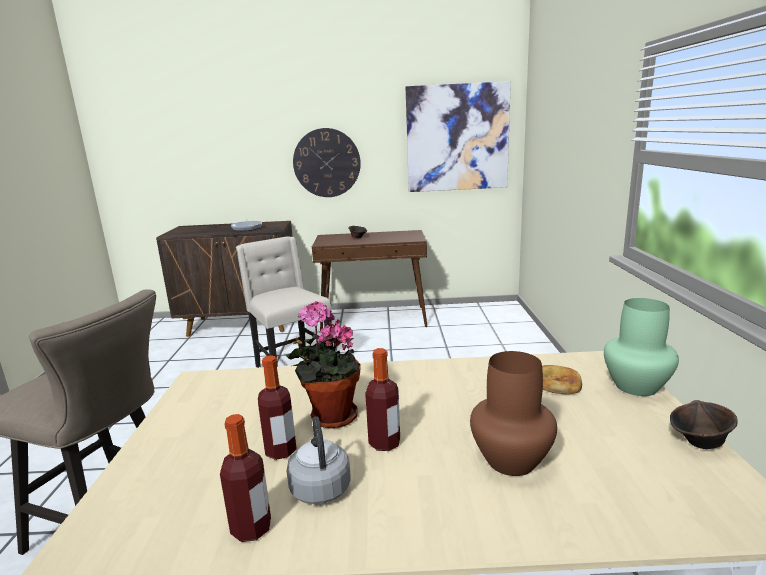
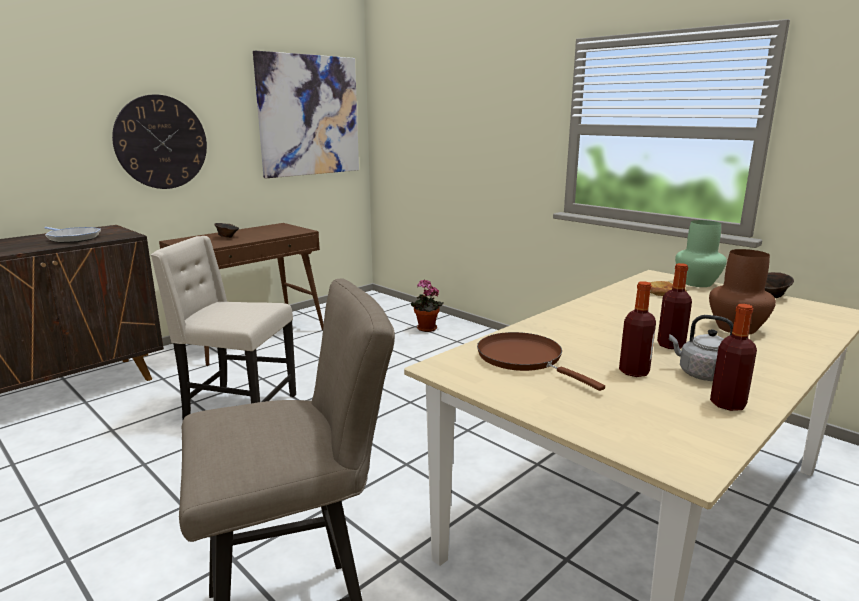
camera: 45 degrees left, 0 degrees up
potted plant [286,301,361,429] -> potted plant moved to [411,279,444,332]
none -> brown frying pan [477,332,605,391]

